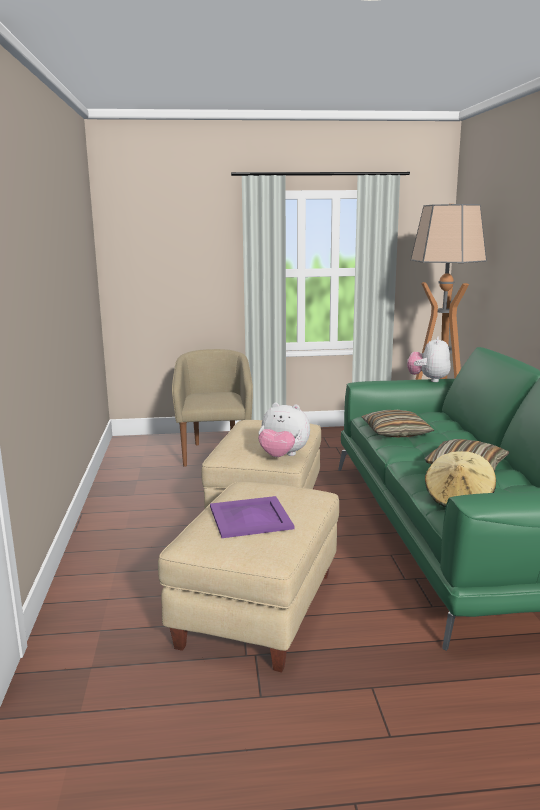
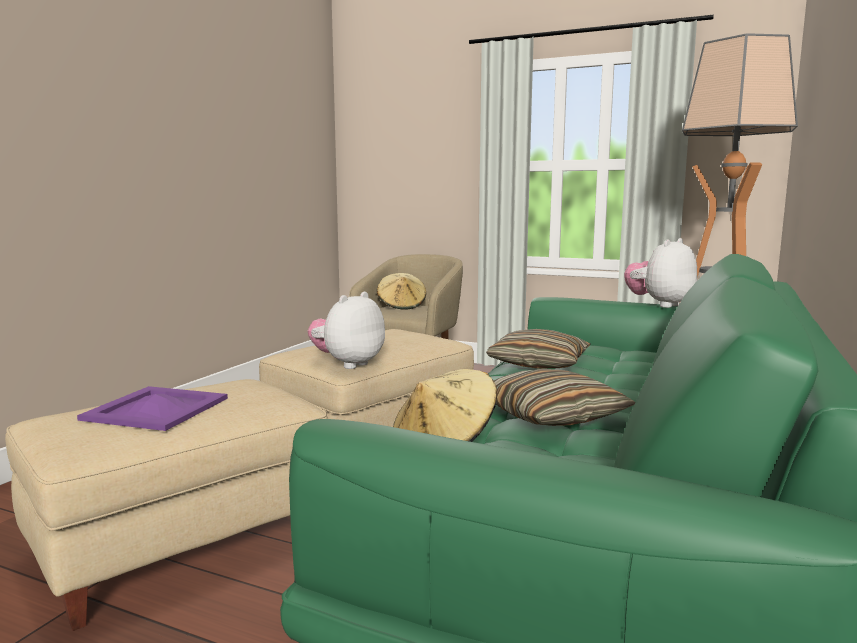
camera: 30 degrees right, 5 degrees down
plush toy [258,402,310,457] -> plush toy turned 75 degrees clockwise [308,292,385,369]
none -> beige hat [377,273,426,310]

